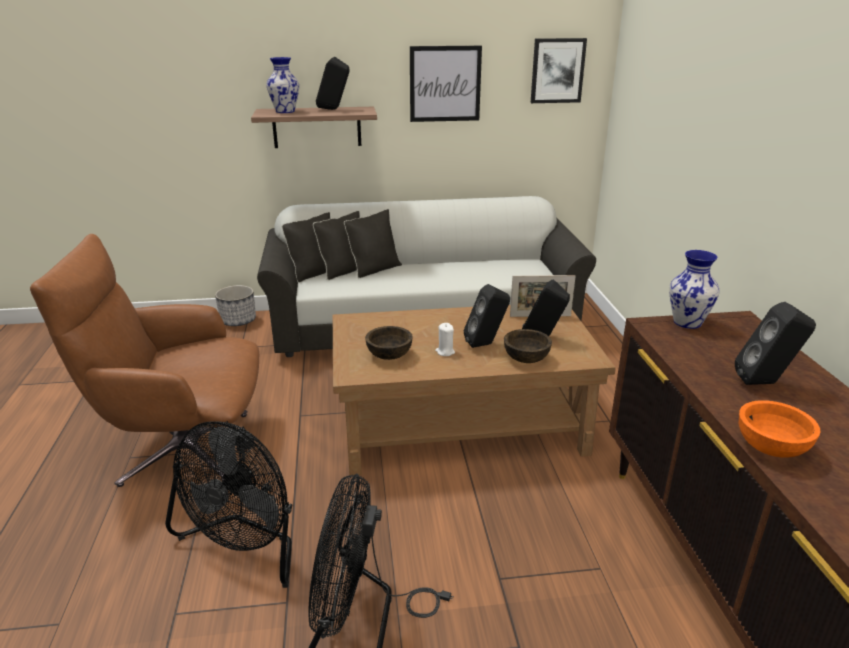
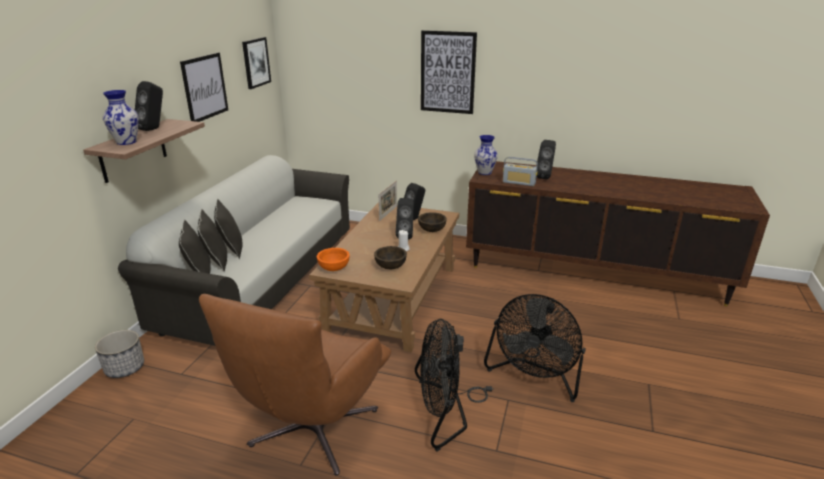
camera: 65 degrees left, 0 degrees up
black fan [165,421,292,588] -> black fan turned 120 degrees clockwise [415,319,493,452]
orange bowl [738,400,820,458] -> orange bowl moved to [317,248,350,271]
none -> picture [421,30,477,114]
none -> radio [503,157,538,186]

